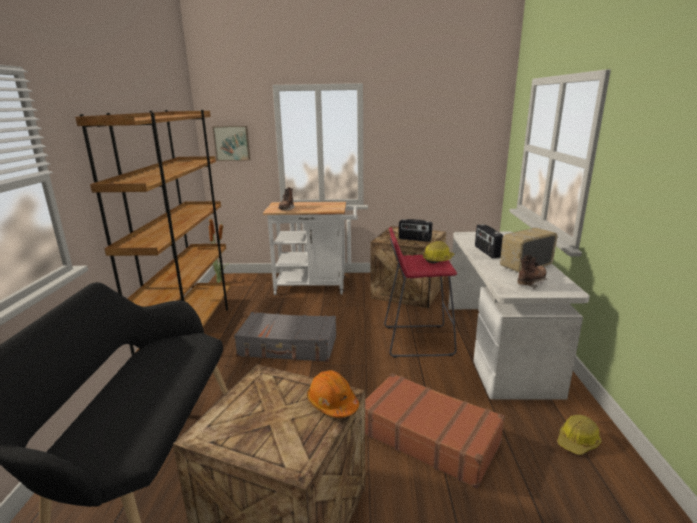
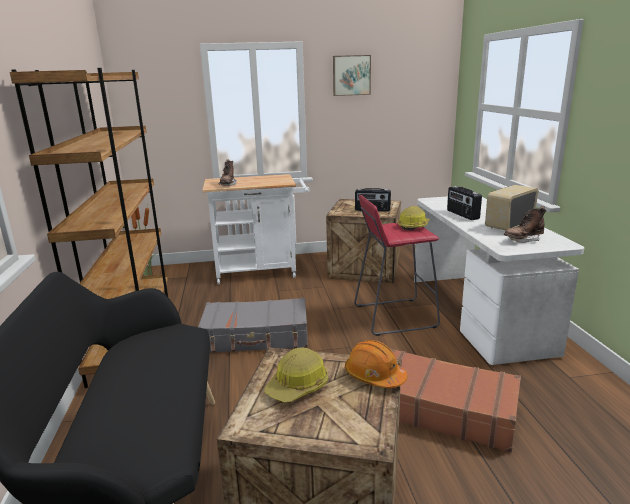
camera: 10 degrees left, 0 degrees up
picture [213,126,250,161] -> picture moved to [333,55,371,96]
brown boot [517,255,547,289] -> brown boot turned 150 degrees counterclockwise [504,206,546,243]
hard hat [557,415,601,455] -> hard hat moved to [265,347,328,403]

